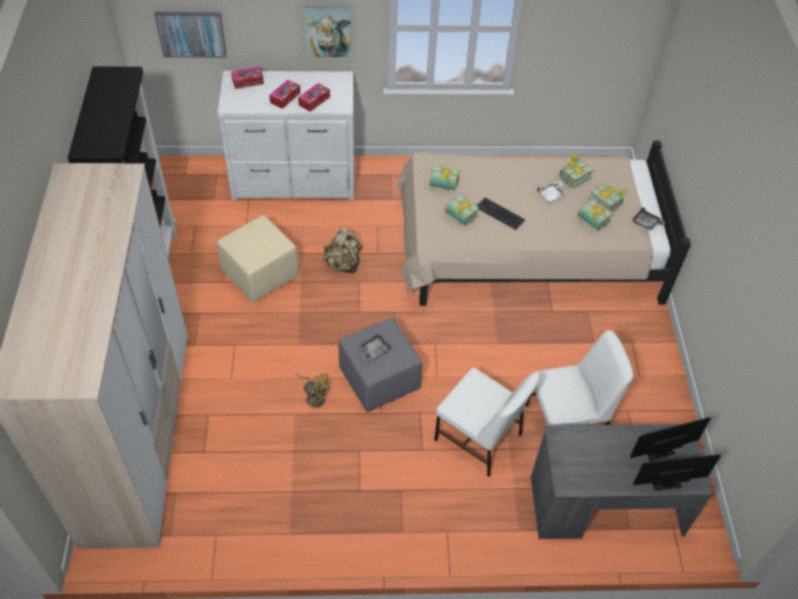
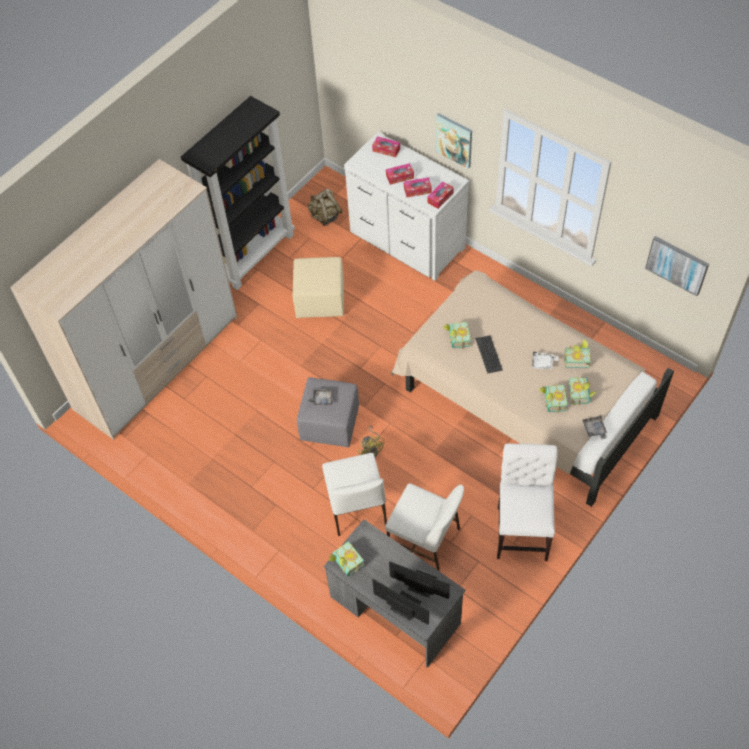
camera: 45 degrees right, 5 degrees up
picture [155,12,226,58] -> picture moved to [645,236,709,296]
yellow fan [296,374,329,408] -> yellow fan moved to [358,426,384,457]
beige backpack [323,228,362,274] -> beige backpack moved to [308,188,342,226]
book [430,165,459,190] -> book moved to [329,541,365,576]
none -> tissue box [427,182,454,209]
none -> white chair [497,443,558,561]

